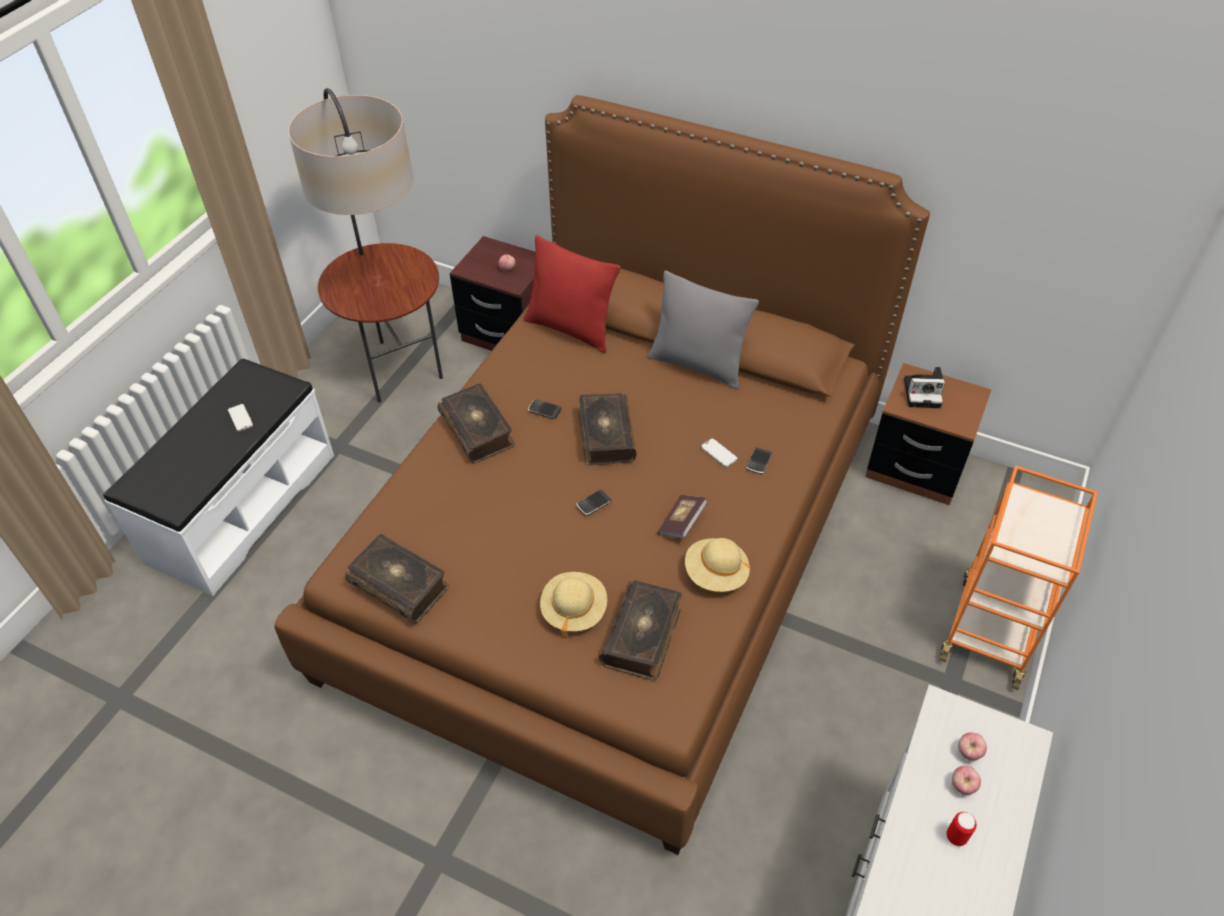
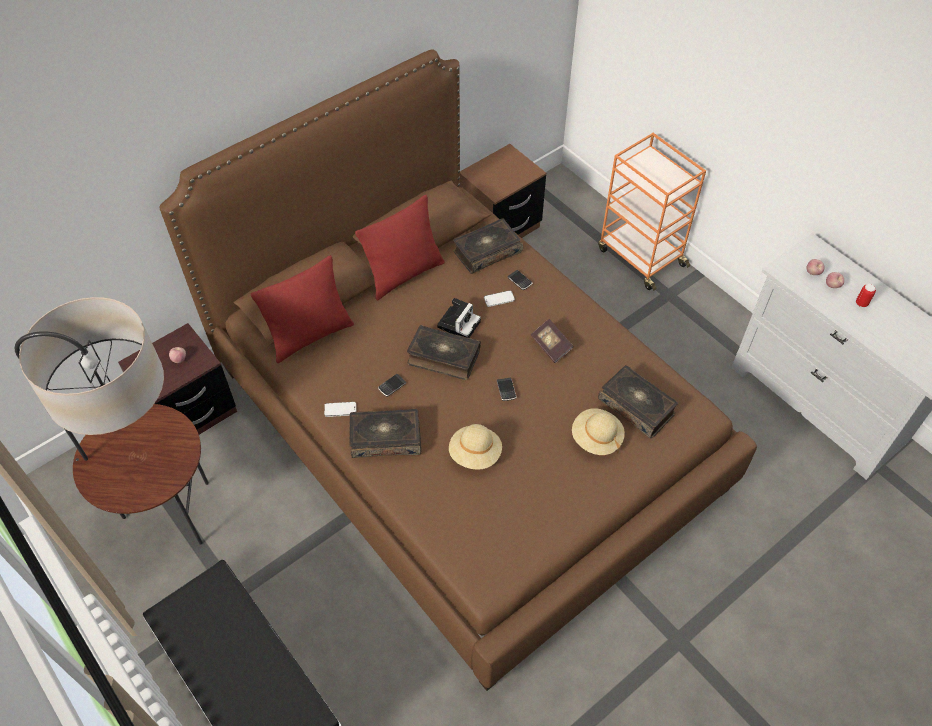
camera: 65 degrees left, 5 degrees up
phone [228,404,253,432] -> phone moved to [324,402,356,417]
book [345,534,449,624] -> book moved to [453,218,523,274]
grey pillow [648,270,759,389] -> red pillow [355,194,445,301]
beige hat [685,538,750,592] -> beige hat moved to [449,424,502,470]
camera [904,367,945,408] -> camera moved to [437,298,481,338]

